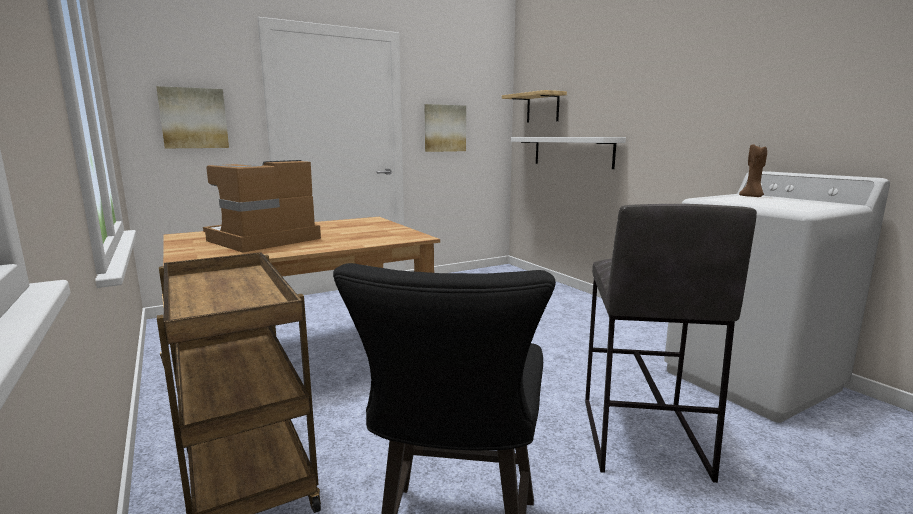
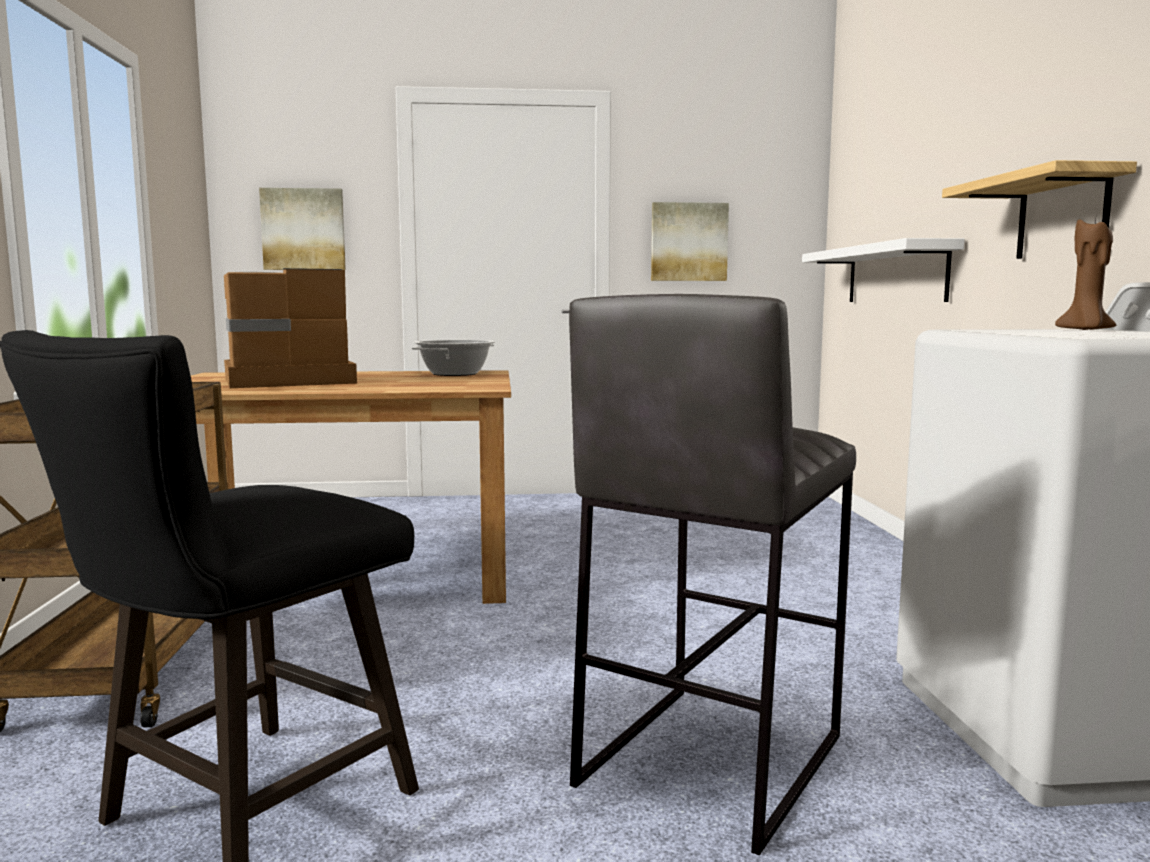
camera: 25 degrees right, 5 degrees down
shelf [502,90,567,123] -> shelf moved to [942,160,1137,259]
none -> cooking pot [412,340,495,376]

